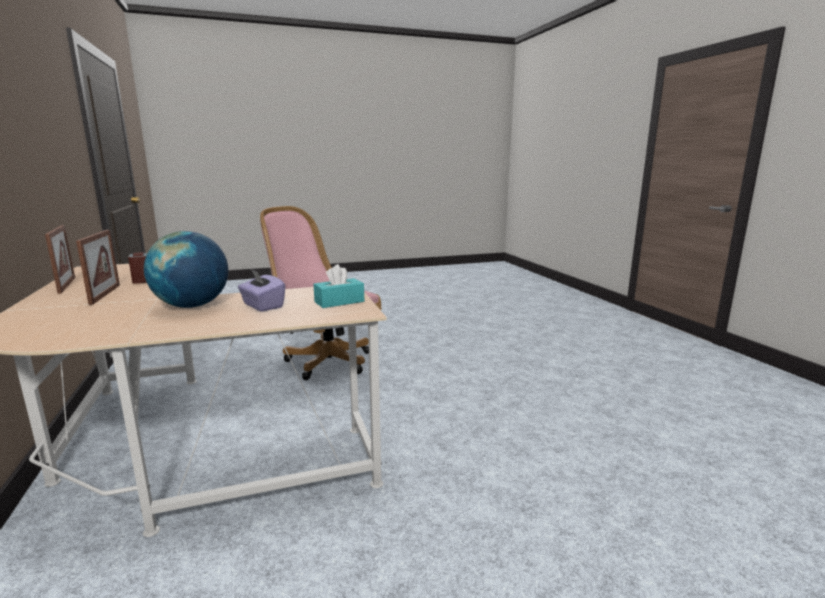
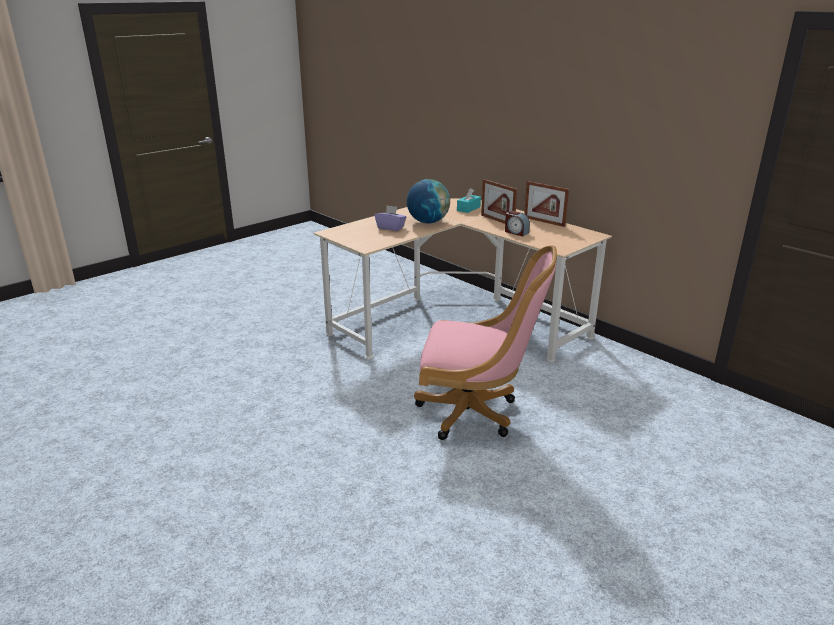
camera: 155 degrees right, 10 degrees up
turquoise tissue box [313,264,364,308] -> turquoise tissue box moved to [457,188,481,213]

